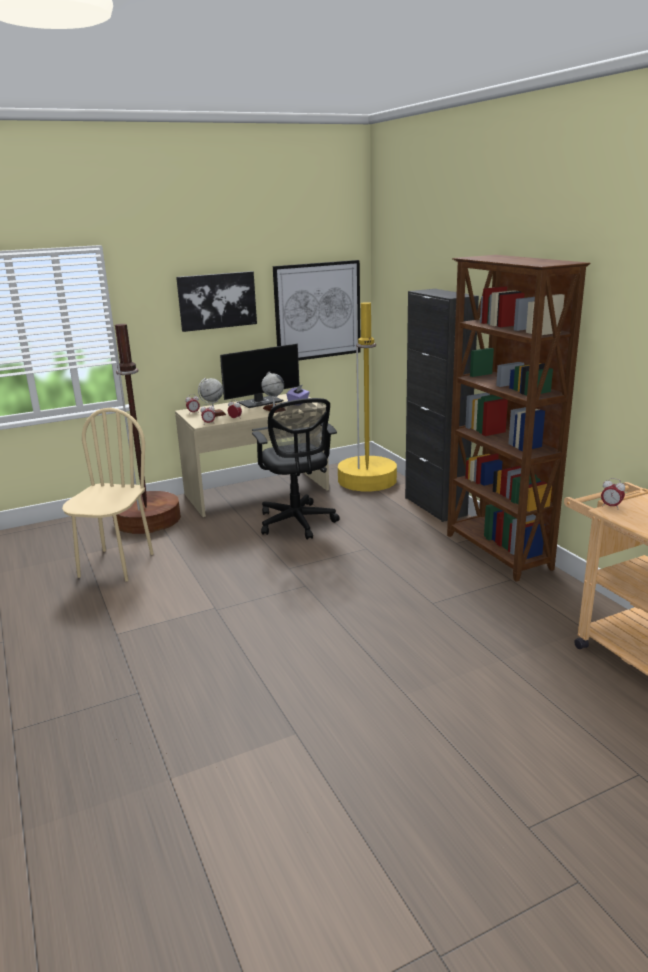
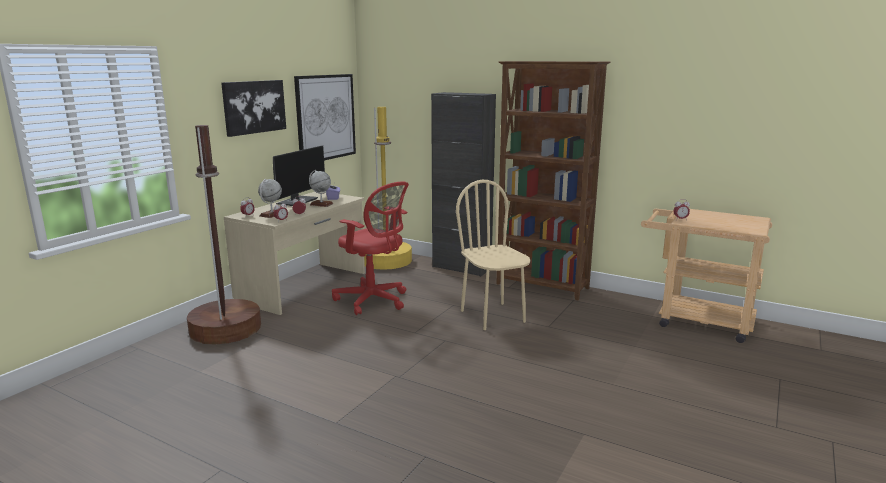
camera: 35 degrees left, 5 degrees down
beige chair [62,408,154,581] -> beige chair moved to [456,180,530,330]
black office chair [252,398,340,540] -> red office chair [332,181,409,315]

